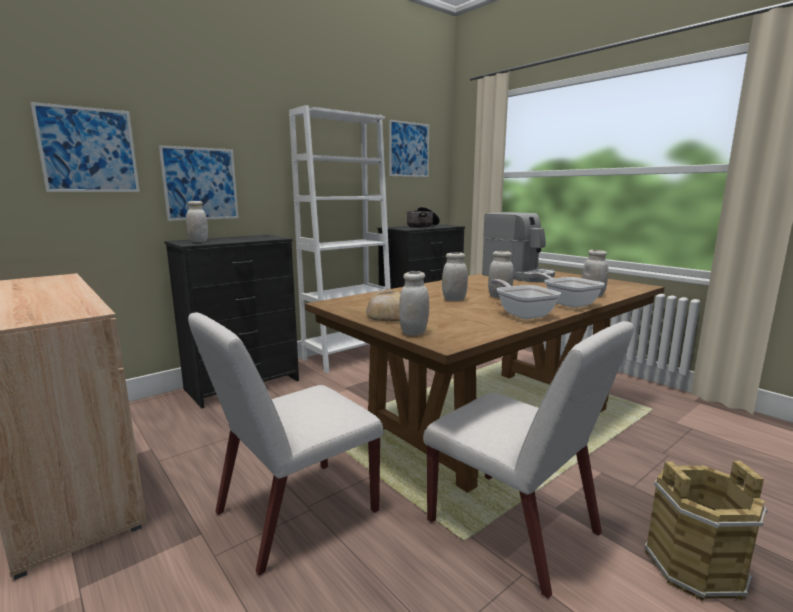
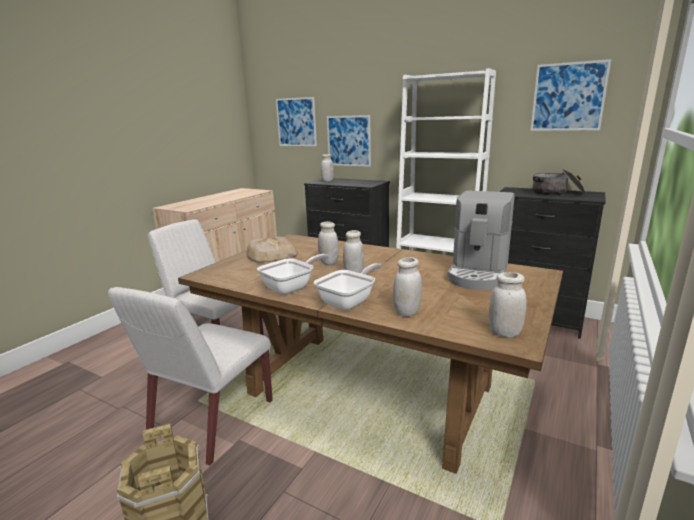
camera: 70 degrees right, 5 degrees up
white jar [399,271,429,336] -> white jar moved to [488,272,527,338]

